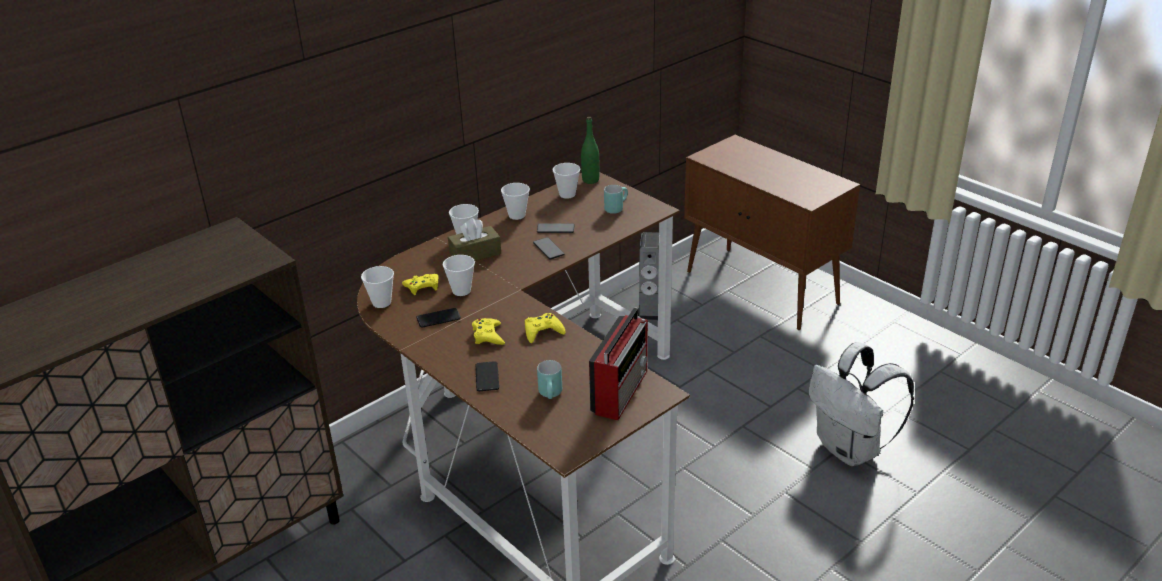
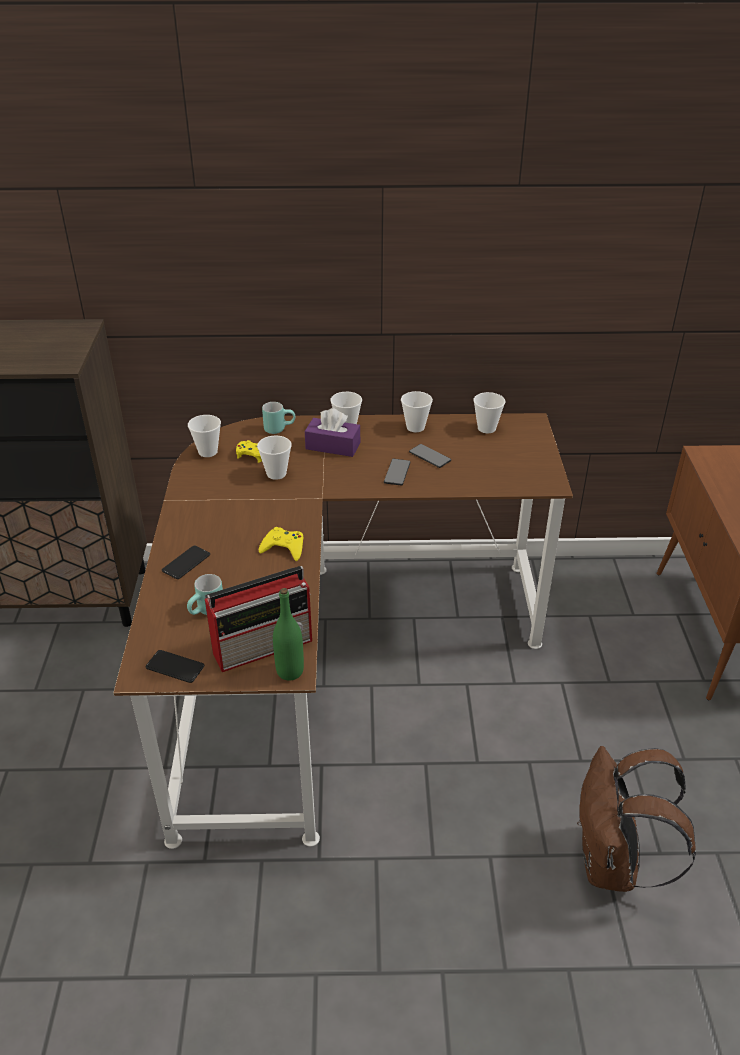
camera: 40 degrees right, 5 degrees up
phone [416,308,461,328] -> phone moved to [146,650,204,683]
brown tissue box [448,218,501,261] -> purple tissue box [305,408,360,457]
yellow game controller [472,318,505,345] -> none
green bottle [581,117,599,184] -> green bottle moved to [273,588,304,681]
turquoise mug [604,185,628,214] -> turquoise mug moved to [262,402,295,434]
speaker [638,232,659,320] -> none
white backpack [809,342,914,466] -> brown backpack [577,746,696,892]

